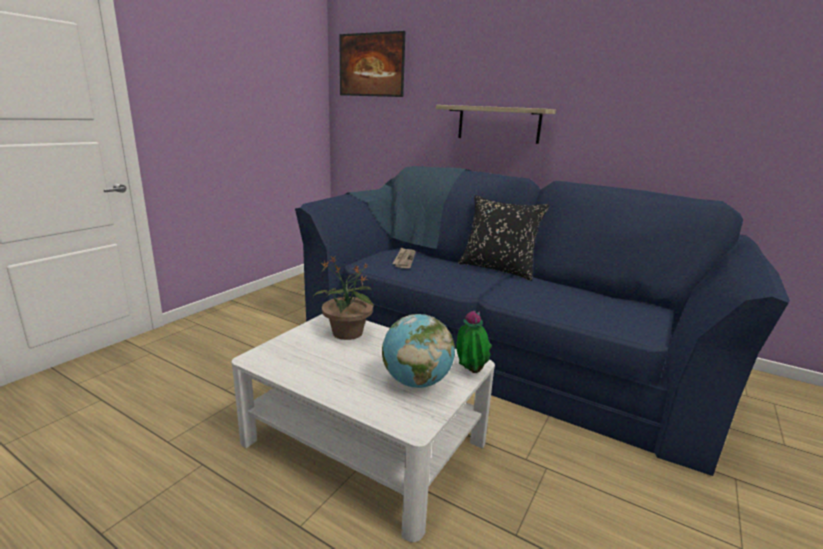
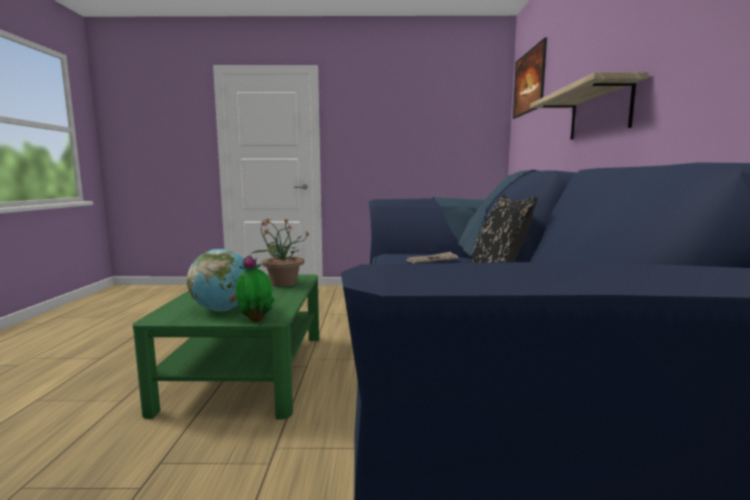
camera: 60 degrees right, 10 degrees down
white coffee table [231,314,495,542] -> green coffee table [132,274,319,419]

